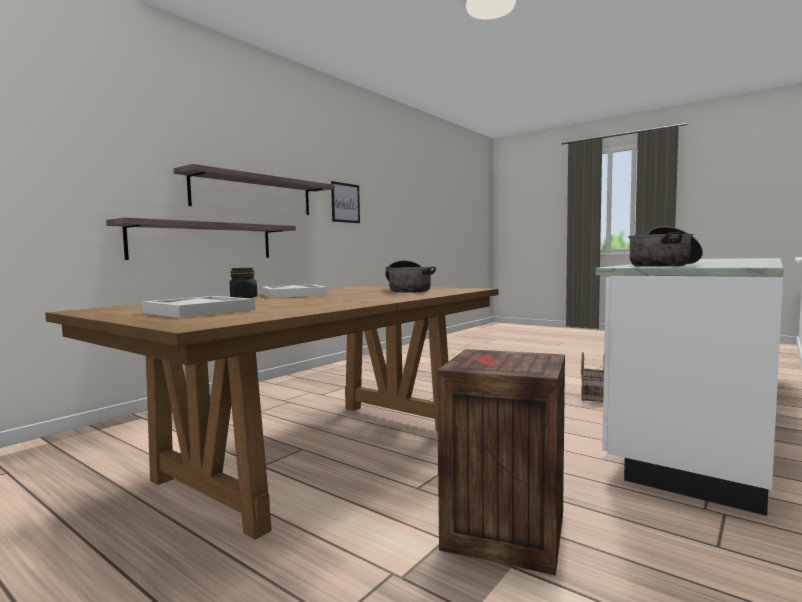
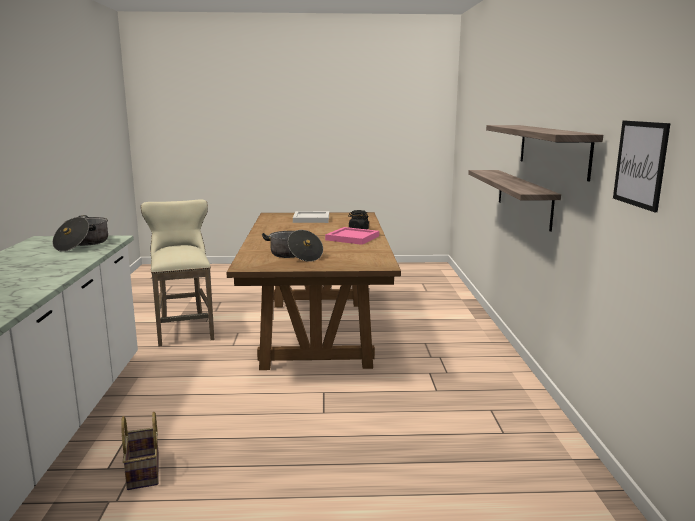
camera: 140 degrees right, 10 degrees up
white tray [262,284,328,298] -> pink tray [325,227,379,245]
crate [437,349,565,575] -> beige stool [141,200,214,347]

